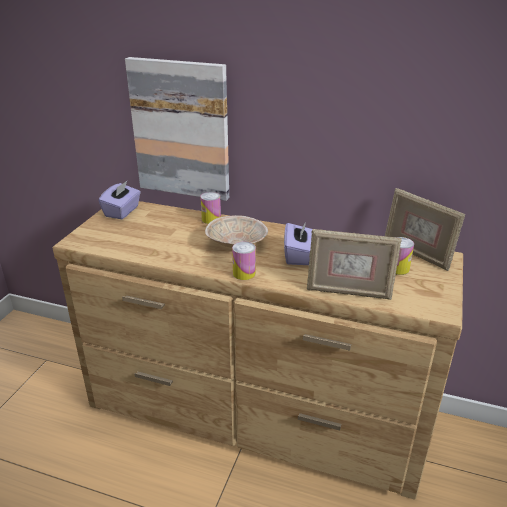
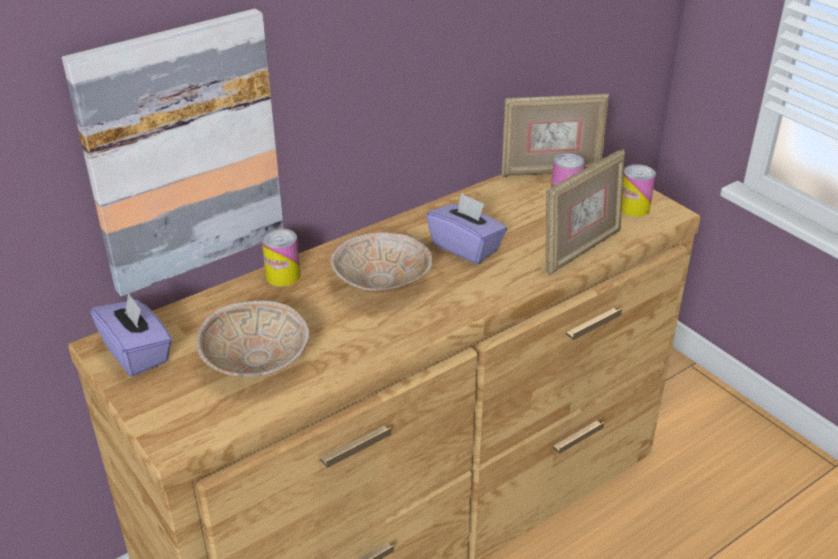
camera: 55 degrees left, 5 degrees up
can [232,242,256,280] -> can moved to [622,164,656,217]
none -> beige bowl [196,301,310,377]

